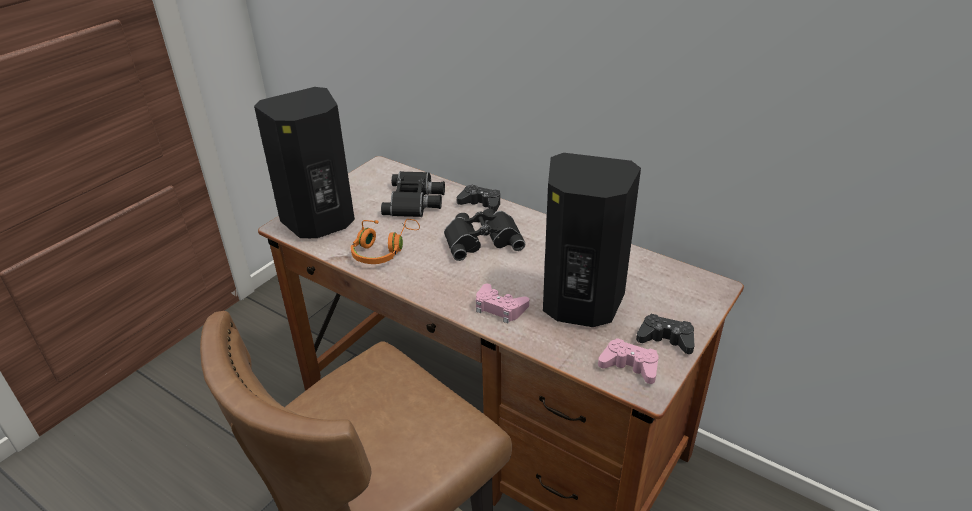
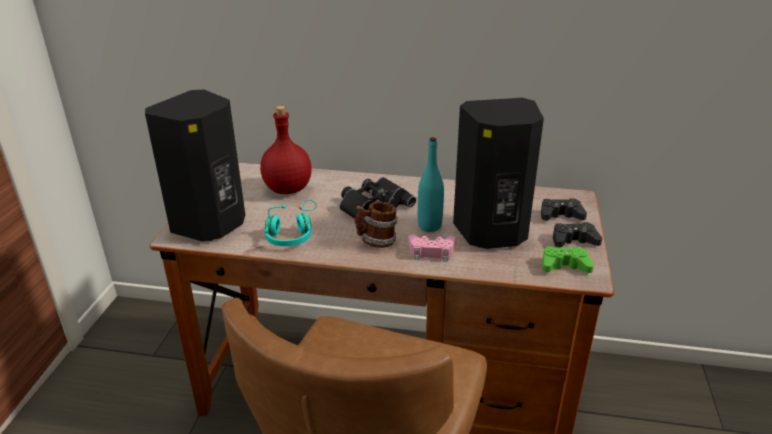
camera: 25 degrees left, 5 degrees down
orange headphones [351,219,420,264] -> turquoise headphones [265,200,317,246]
black binoculars [381,171,445,217] -> red bottle [260,106,312,194]
black game controller [457,185,500,212] -> black game controller moved to [541,199,587,221]
pink game controller [598,338,659,384] -> green game controller [542,246,594,273]
none -> mug [355,201,397,248]
none -> turquoise bottle [418,137,444,232]

